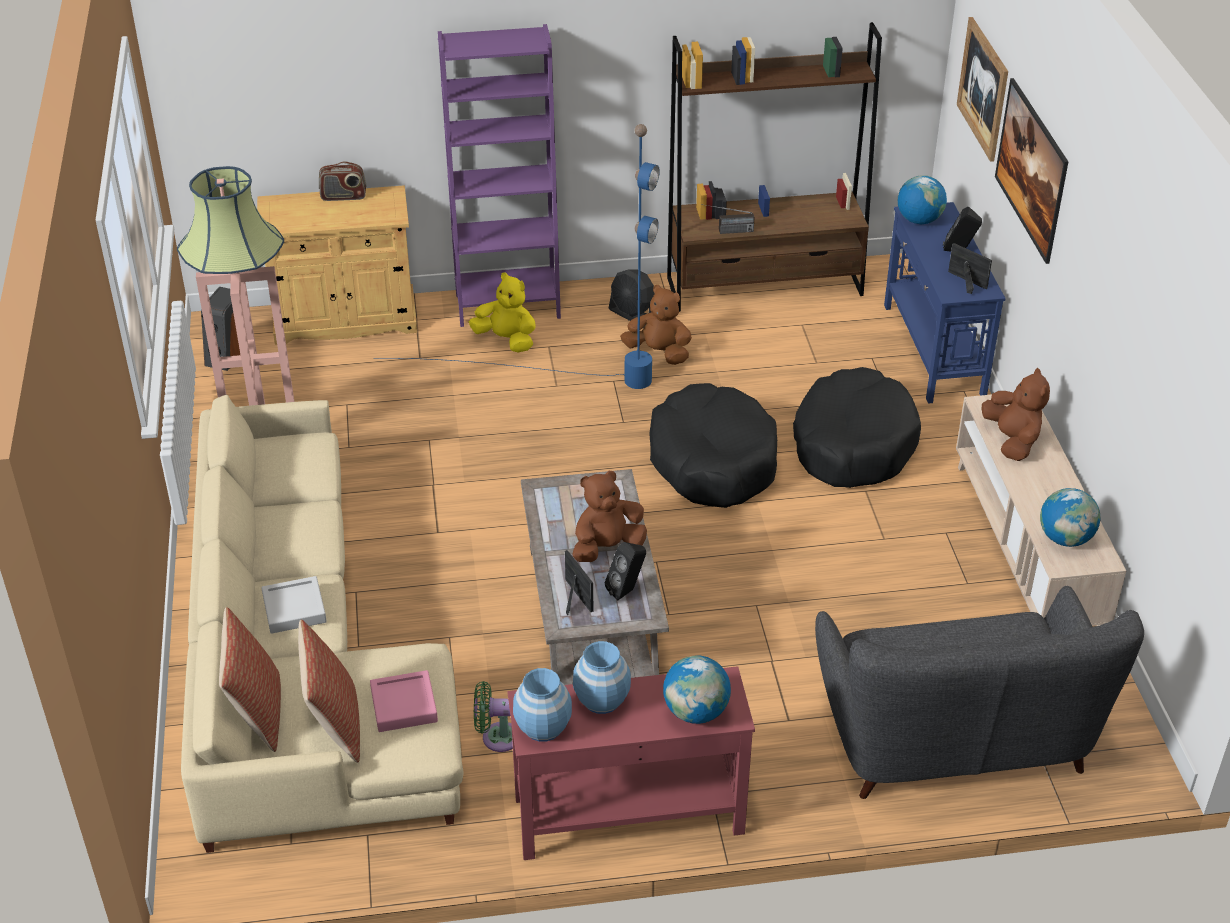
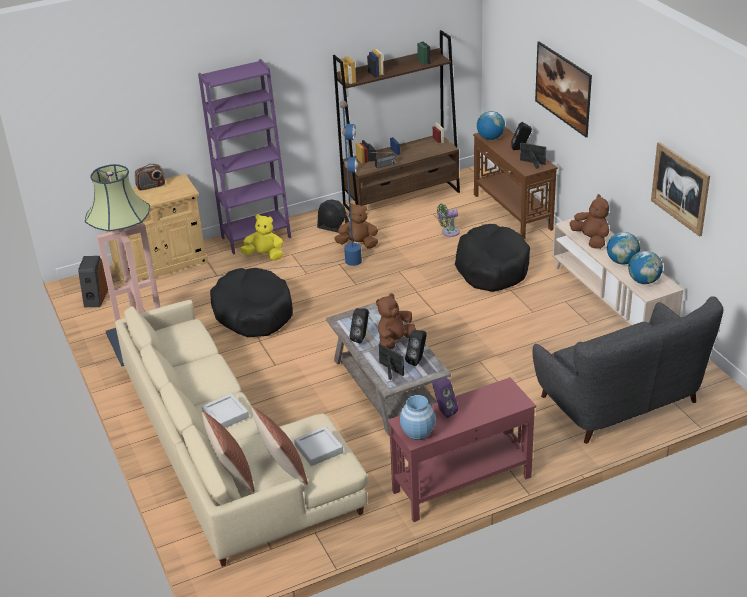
camera: 15 degrees left, 5 degrees down
pink tray [370,670,438,732] -> grey tray [294,426,343,466]
green fan [474,681,513,752] -> green fan moved to [437,204,460,237]
blue vase [573,641,631,714] -> purple speaker [432,378,458,418]
black dog bed [649,383,777,508] -> black dog bed moved to [210,268,293,337]
globe [663,655,731,724] -> globe moved to [607,232,640,265]
blue console table [884,202,1006,404] -> brown console table [473,127,558,239]
picture [957,17,1008,162] -> picture moved to [651,142,710,237]
none -> black speaker [349,308,369,343]

